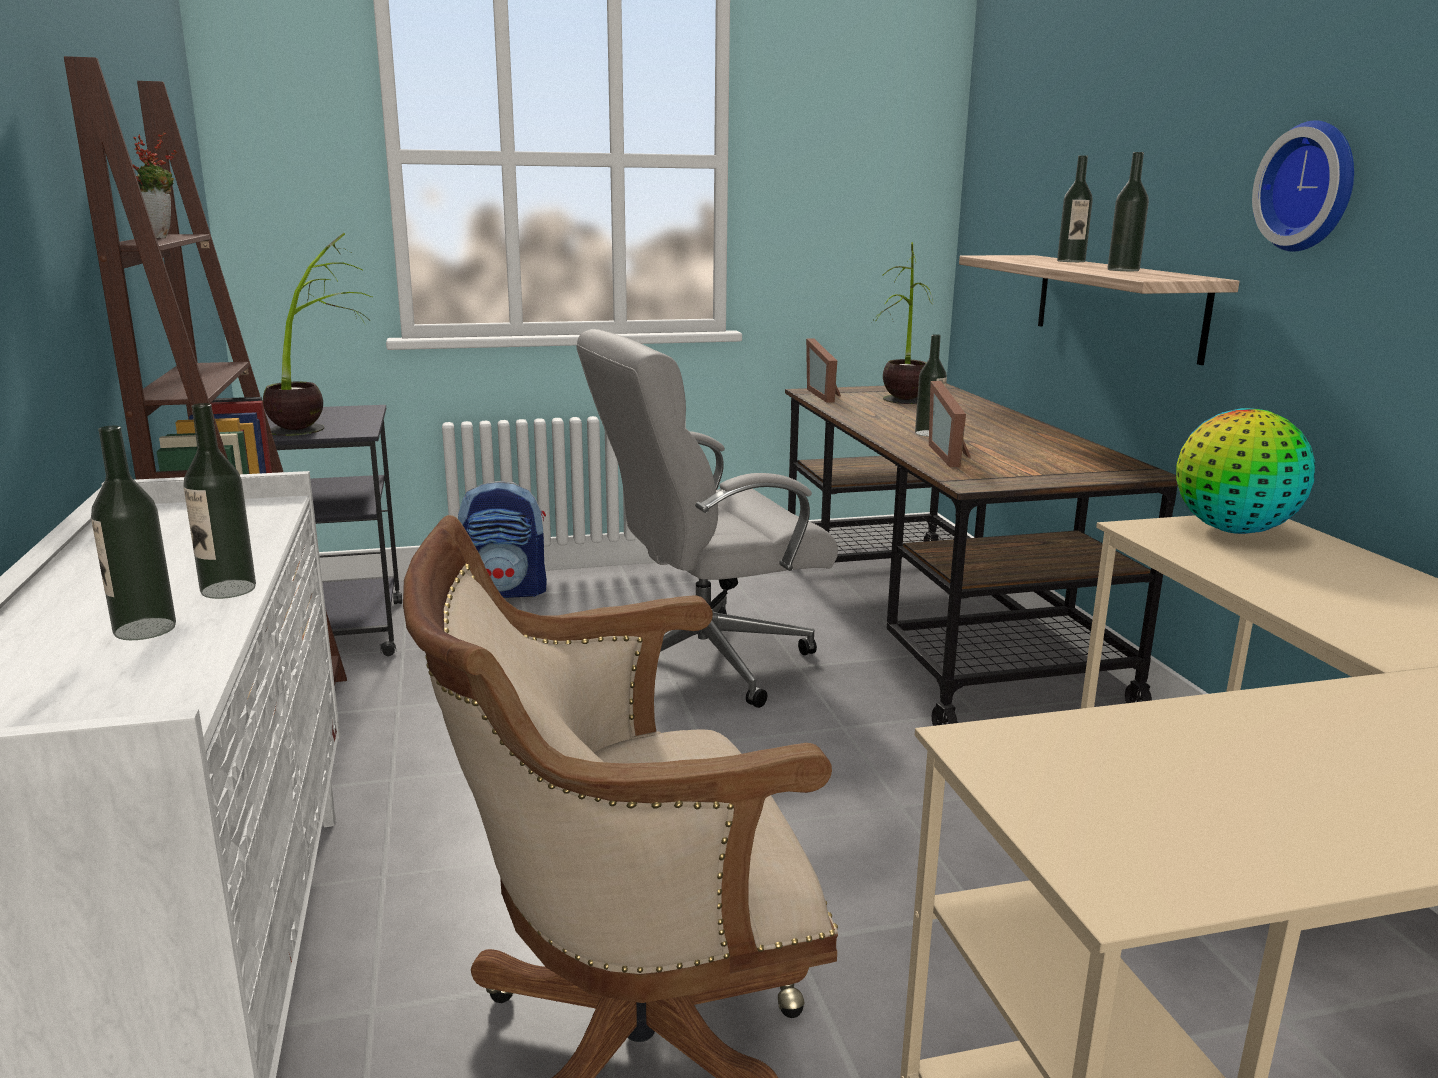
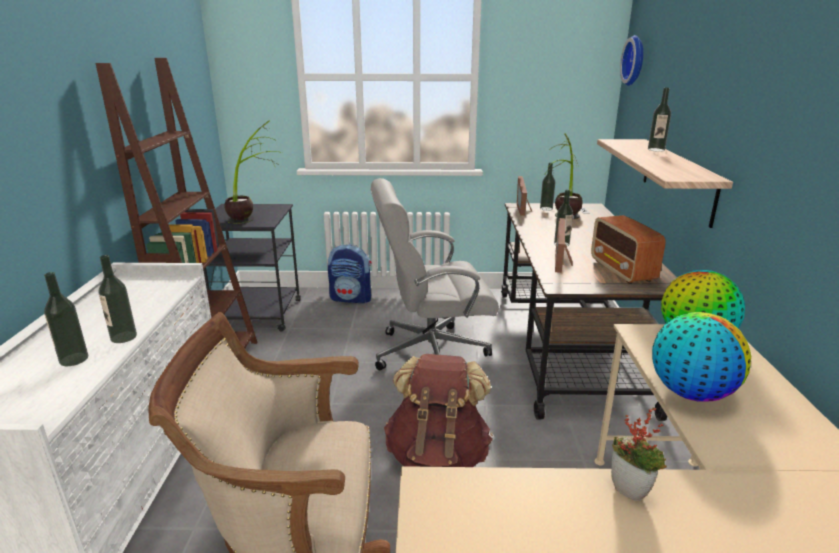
camera: 15 degrees right, 5 degrees up
potted plant [132,132,178,238] -> potted plant moved to [611,407,667,501]
bottle [1108,152,1149,271] -> bottle moved to [540,163,555,211]
wall clock [1252,120,1354,252] -> wall clock moved to [620,35,643,86]
none -> brown backpack [384,354,493,467]
none -> radio [591,215,666,284]
none -> globe [652,312,751,402]

